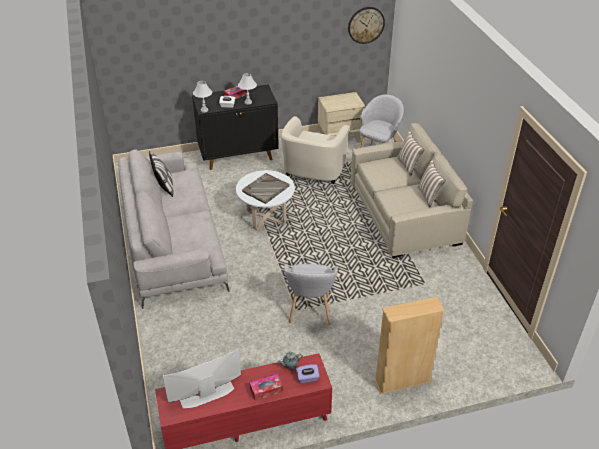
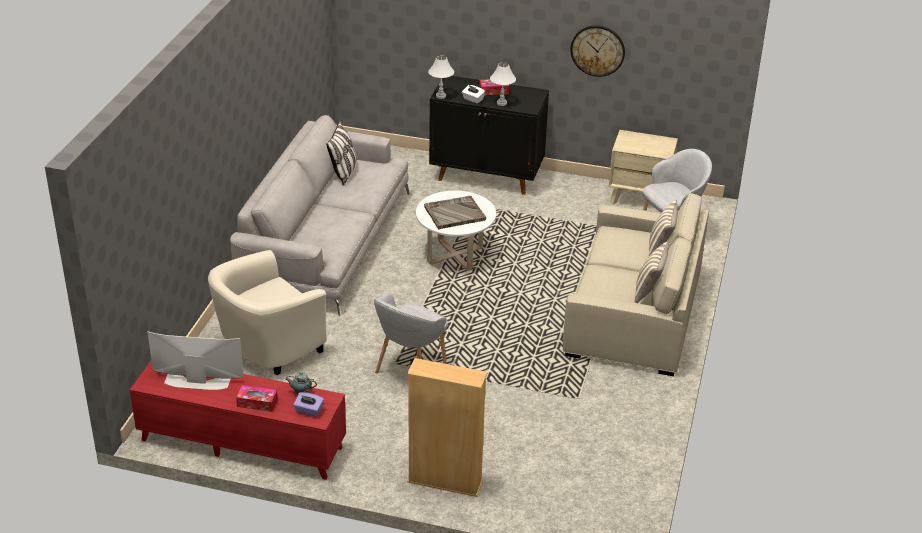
camera: 30 degrees right, 5 degrees down
beige armchair [281,116,350,184] -> beige armchair moved to [208,250,327,375]
wall clock [348,7,385,44] -> wall clock moved to [570,25,625,77]

